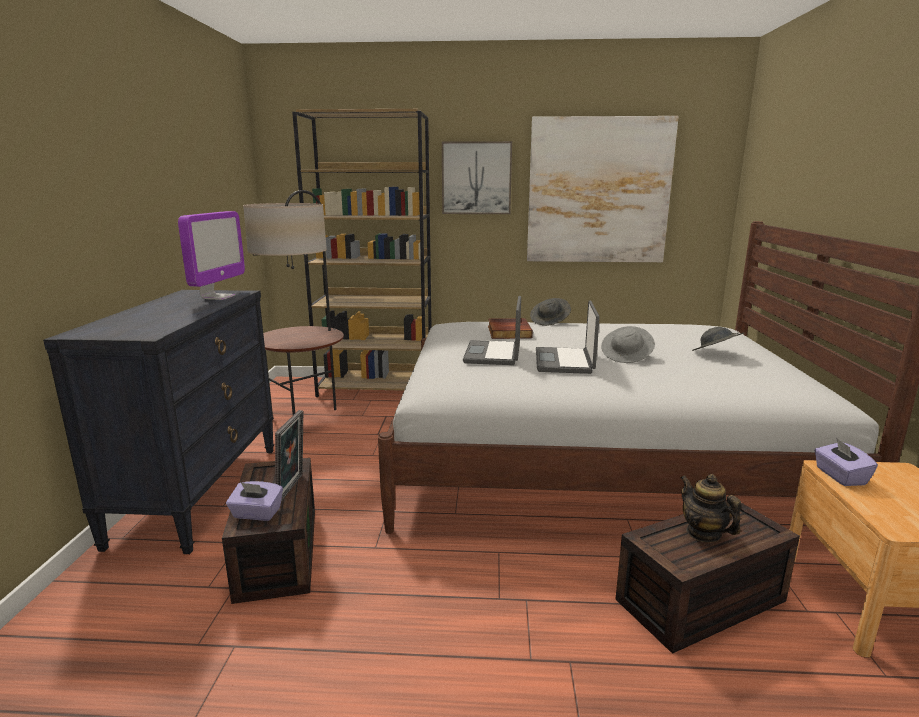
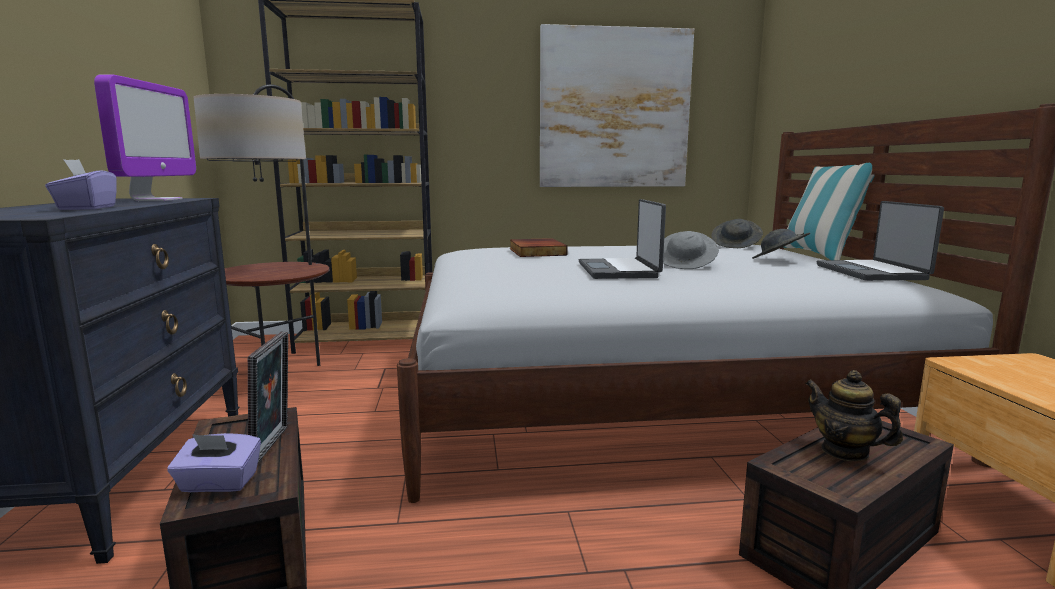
camera: 10 degrees left, 5 degrees down
picture [442,141,512,214] -> none
laptop [463,296,521,365] -> laptop moved to [817,201,944,281]
grey hat [530,298,571,326] -> grey hat moved to [711,219,763,248]
purple tissue box [814,438,878,486] -> purple tissue box moved to [45,159,117,210]
none -> pillow [784,163,875,260]

